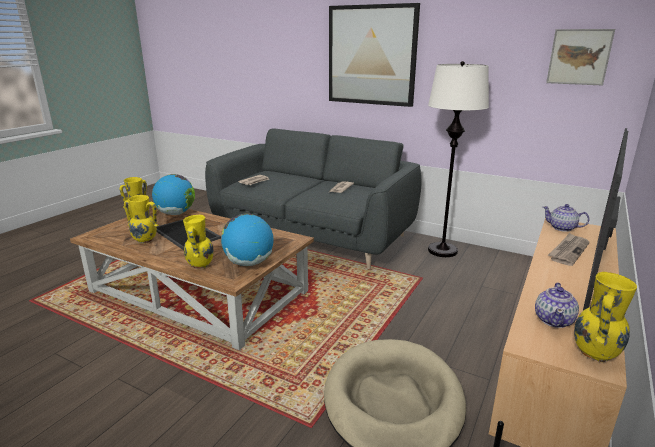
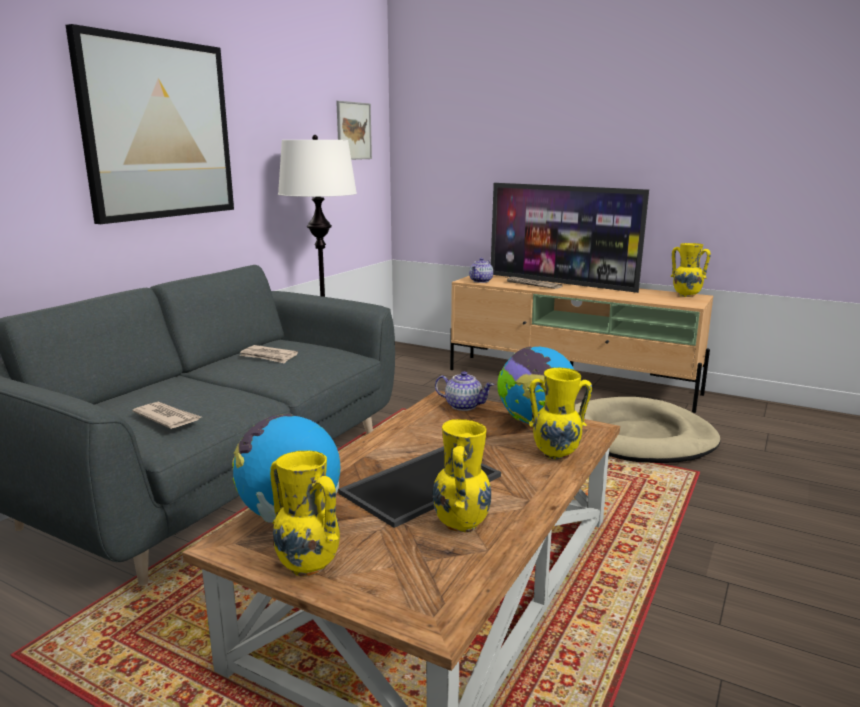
camera: 90 degrees left, 5 degrees down
teapot [535,283,579,328] -> teapot moved to [435,371,494,411]

